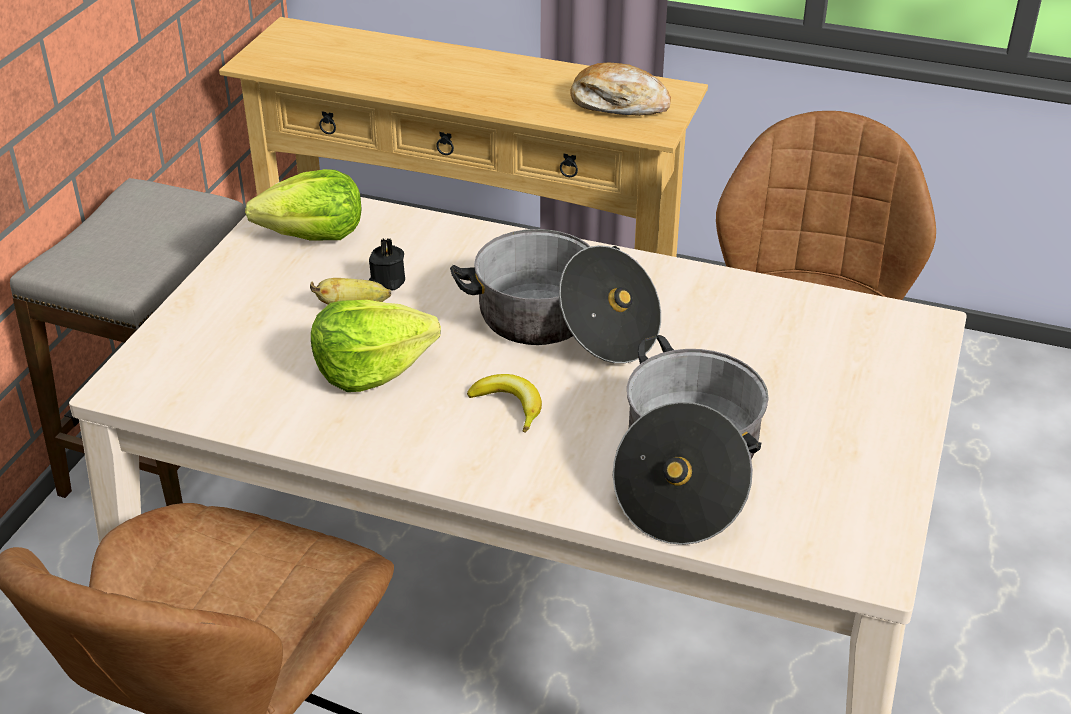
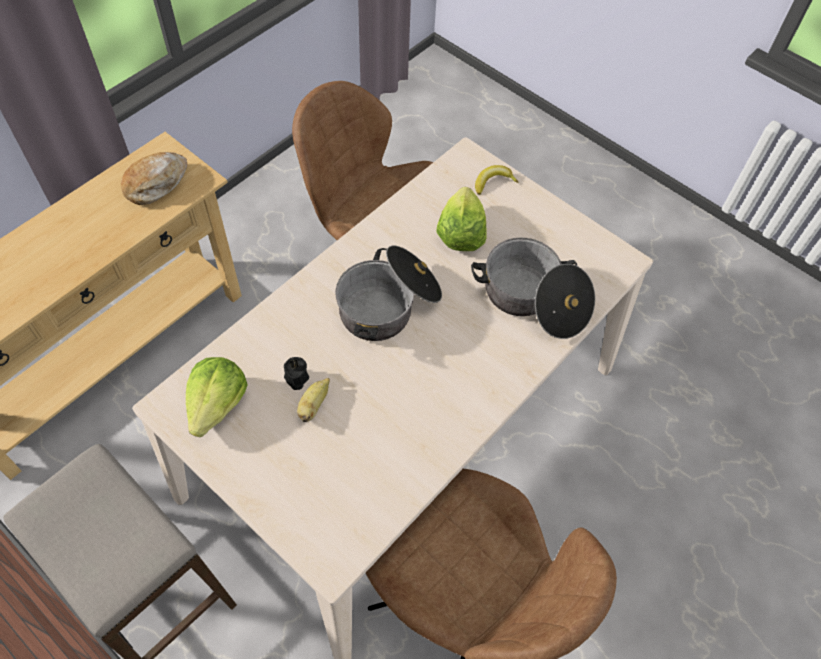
camera: 70 degrees left, 20 degrees up
lettuce [311,300,441,392] -> lettuce moved to [437,187,487,251]
banana [467,374,542,433] -> banana moved to [475,165,518,195]

